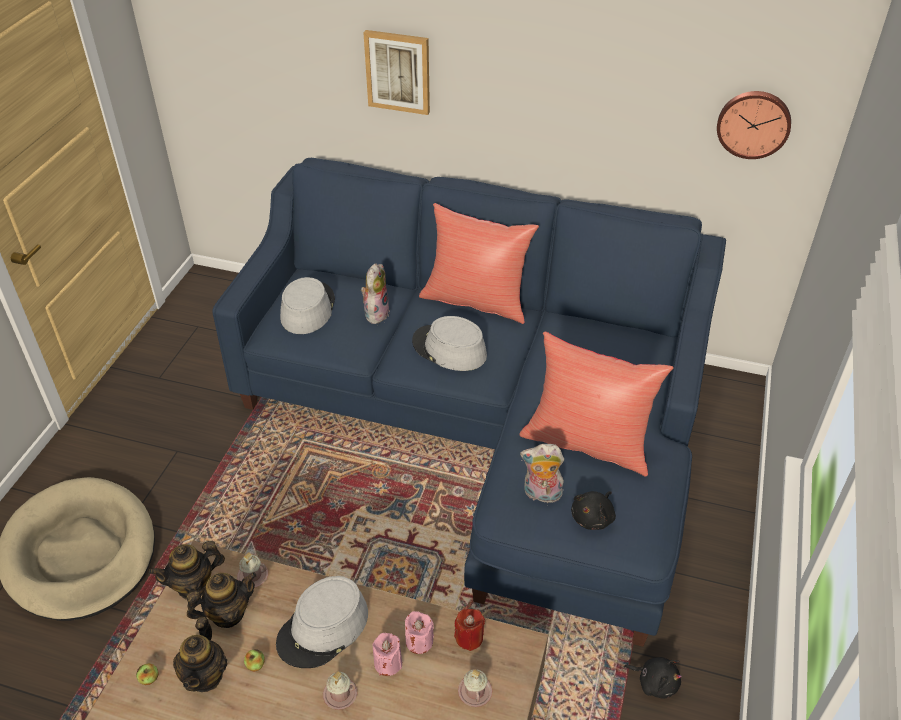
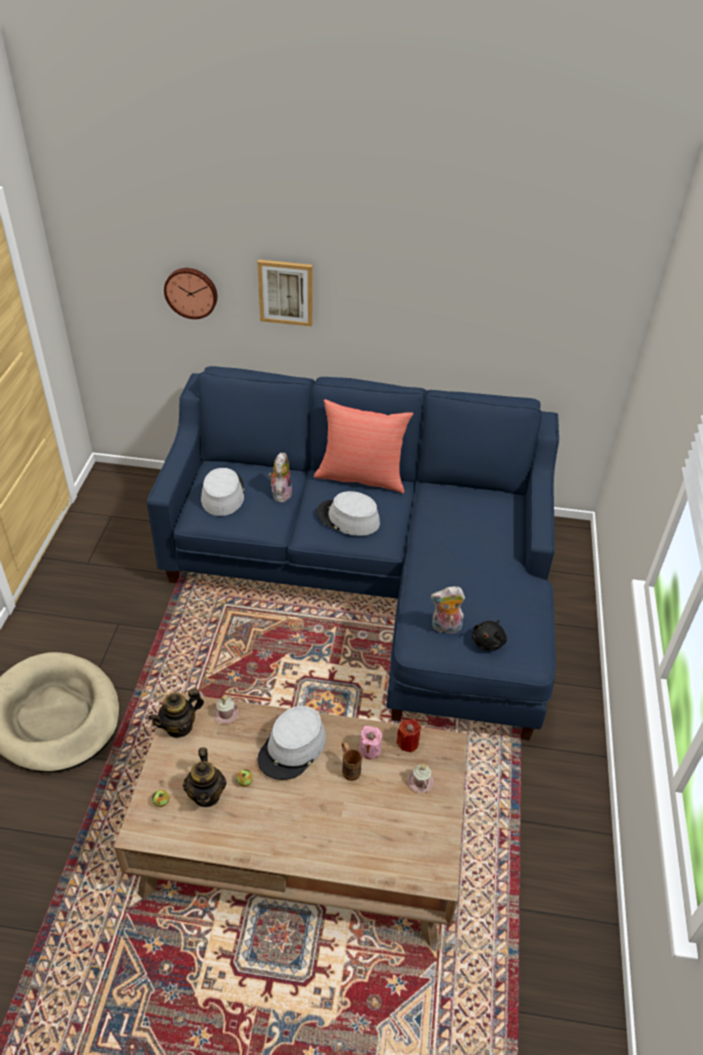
camera: 10 degrees left, 0 degrees up
teapot [187,572,257,628] -> none
pink mug [323,671,357,710] -> none
pink candle [373,633,402,676] -> brown mug [342,742,362,781]
red pillow [519,332,673,477] -> none
black plush toy [624,657,682,699] -> none
wall clock [717,91,791,159] -> wall clock moved to [164,268,217,319]

